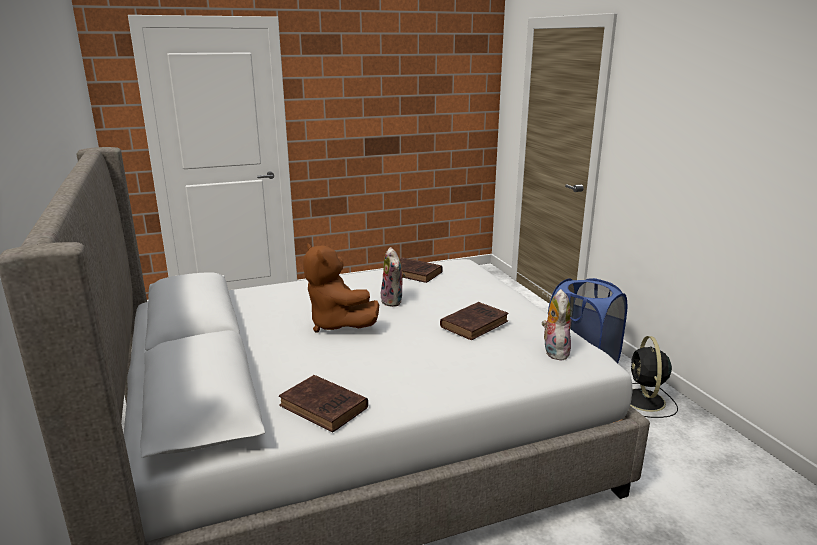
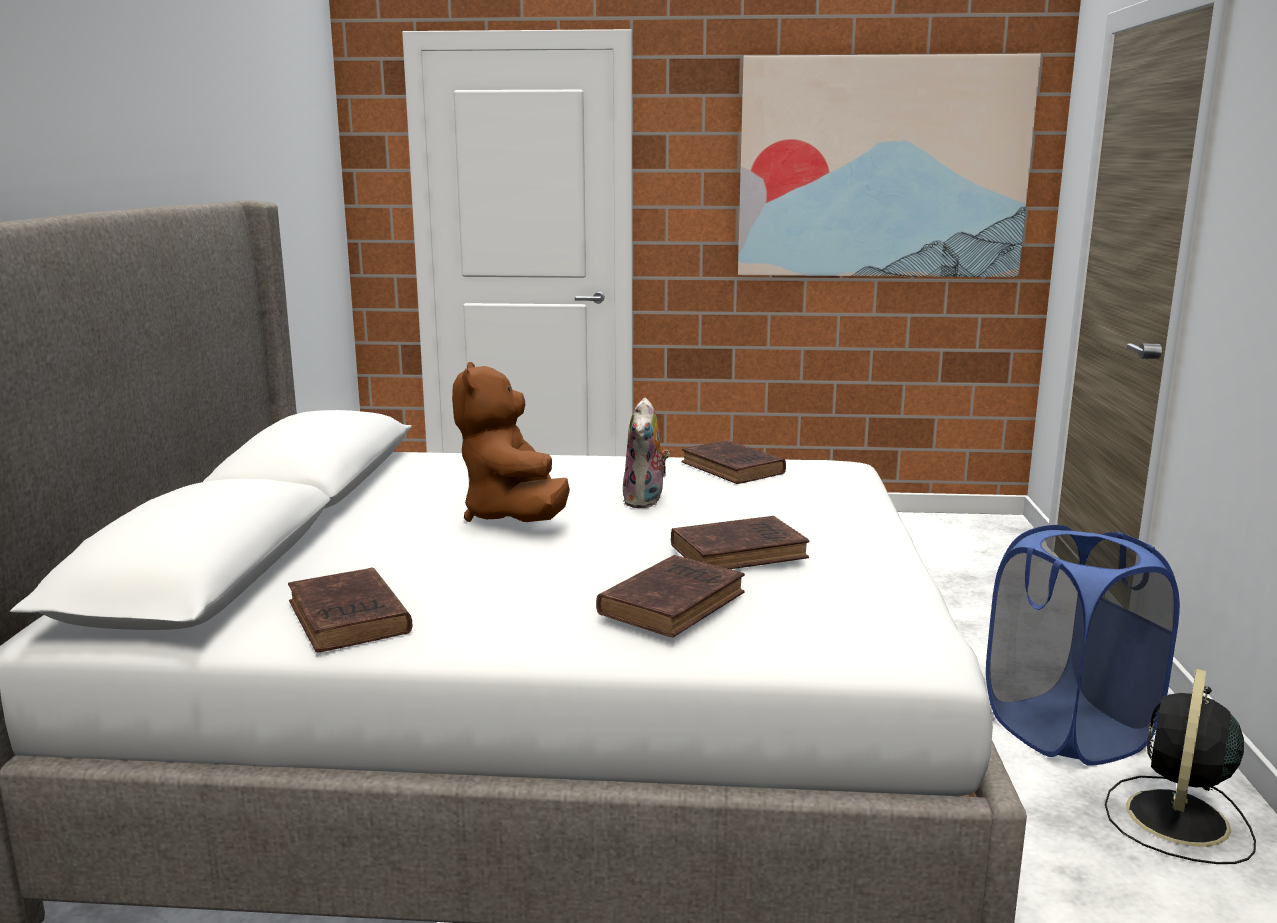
camera: 25 degrees right, 5 degrees down
plush toy [542,289,571,361] -> none
none -> brown book [596,555,745,637]
none -> picture [738,54,1041,277]

